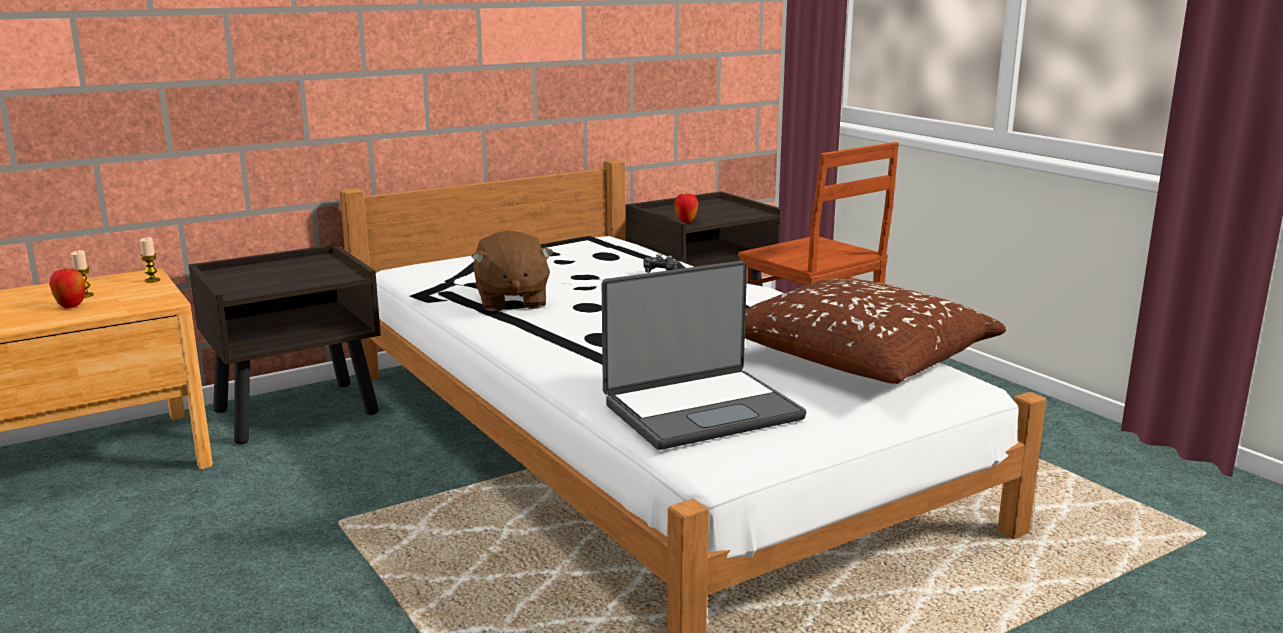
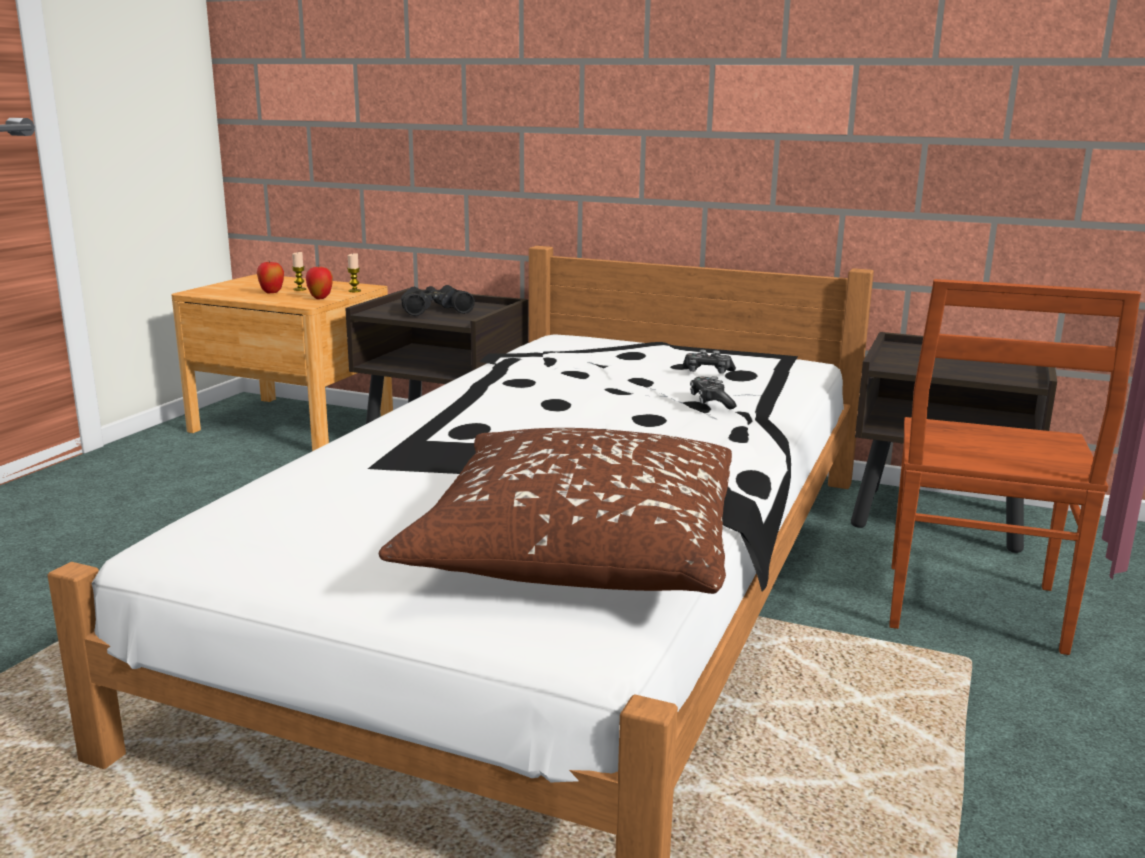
camera: 55 degrees right, 0 degrees up
brown plush toy [472,230,554,312] -> none
laptop [602,261,806,450] -> none
apple [674,192,698,223] -> apple moved to [306,265,333,300]
none -> black binoculars [401,285,475,316]
none -> game controller [683,350,736,374]

